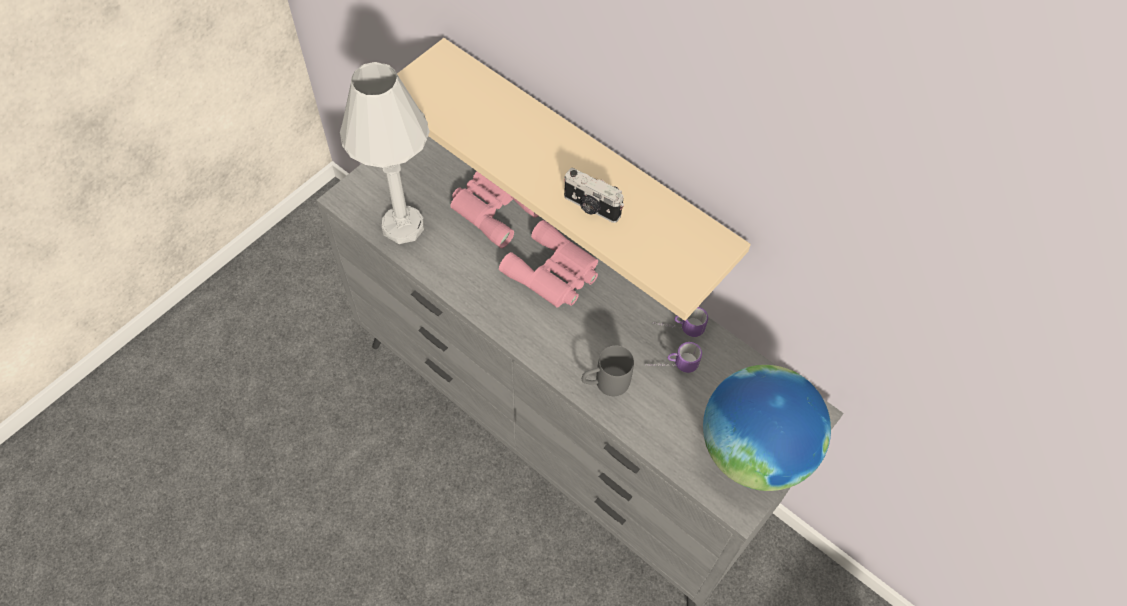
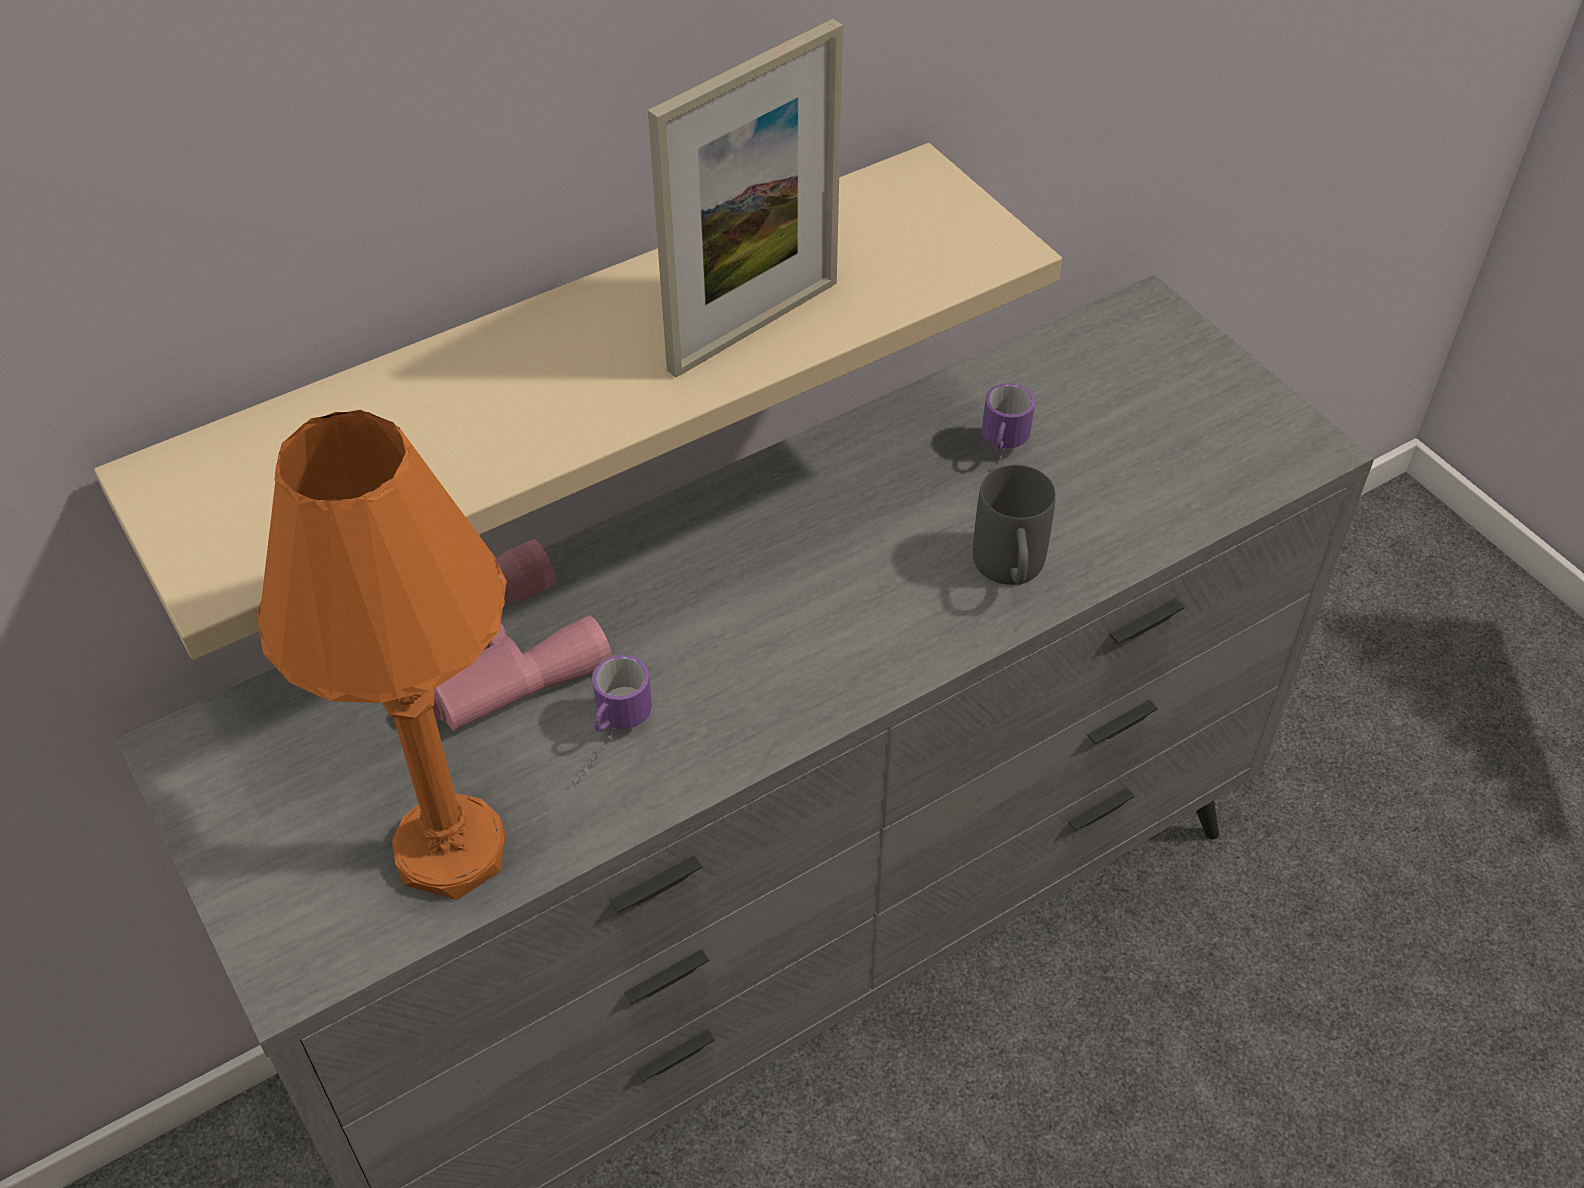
camera: 70 degrees left, 10 degrees down
white table lamp [340,62,430,244] -> orange table lamp [258,410,507,900]
pink binoculars [499,220,598,308] -> none
camera [564,168,624,223] -> picture frame [648,19,843,378]
mug [653,307,708,337] -> mug moved to [574,655,652,787]
globe [703,365,831,491] -> none

